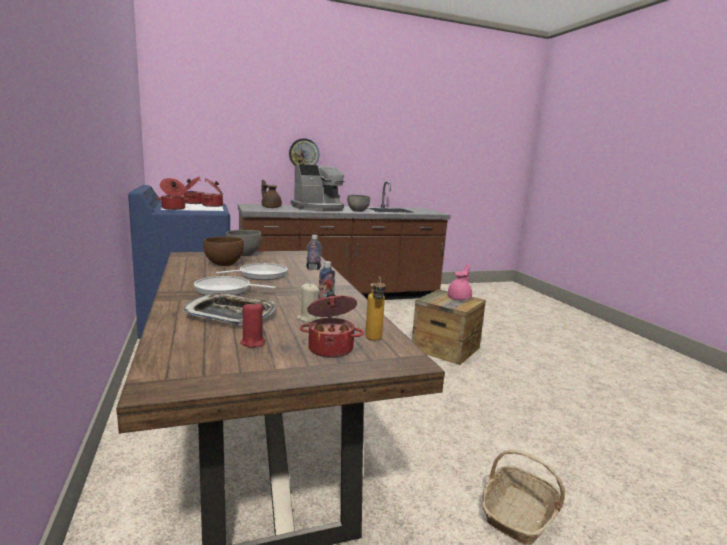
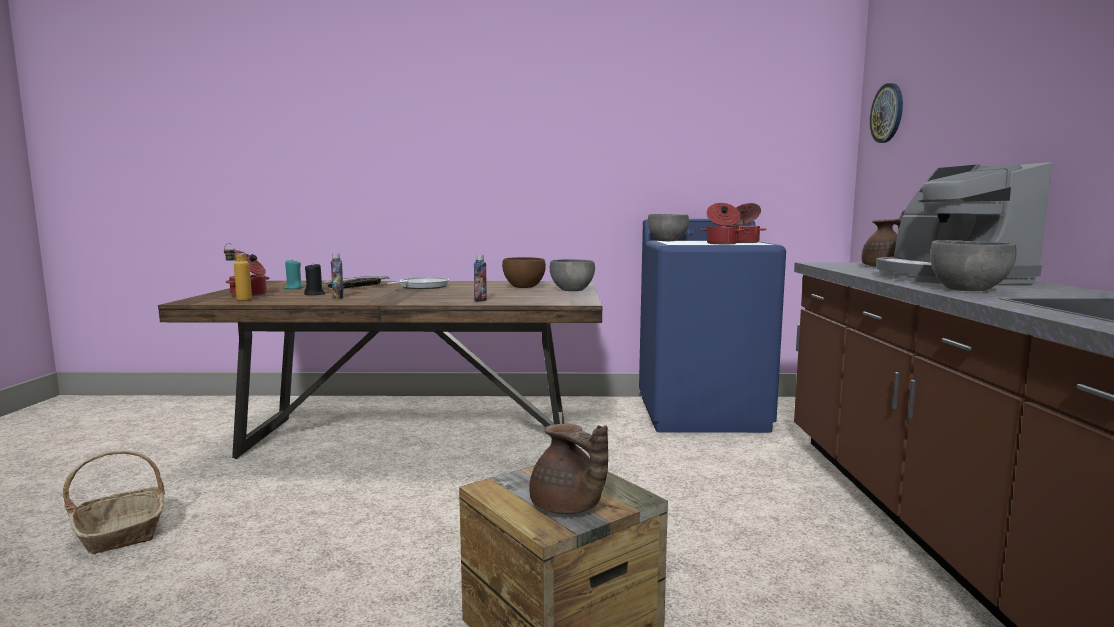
camera: 110 degrees right, 5 degrees down
cooking pot [156,178,190,210] -> grey bowl [648,214,689,241]
frying pan [216,263,287,280] -> none
red candle [240,302,266,348] -> turquoise candle [284,259,304,289]
wall clock [289,138,319,166] -> wall clock moved to [870,83,903,143]
beige candle [297,283,321,322] -> black candle [304,263,325,295]
pink teapot [448,264,472,300] -> brown teapot [529,424,608,514]

